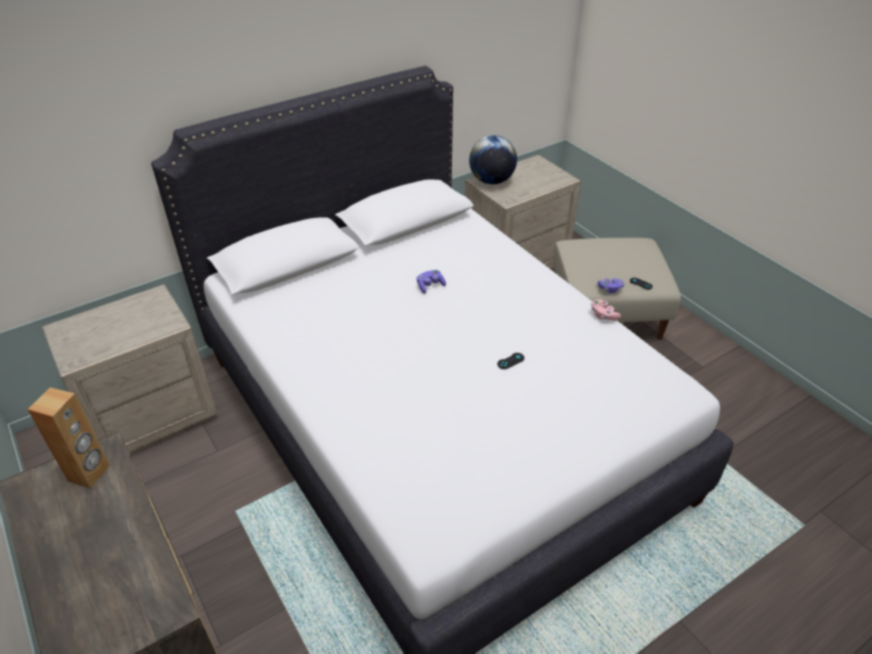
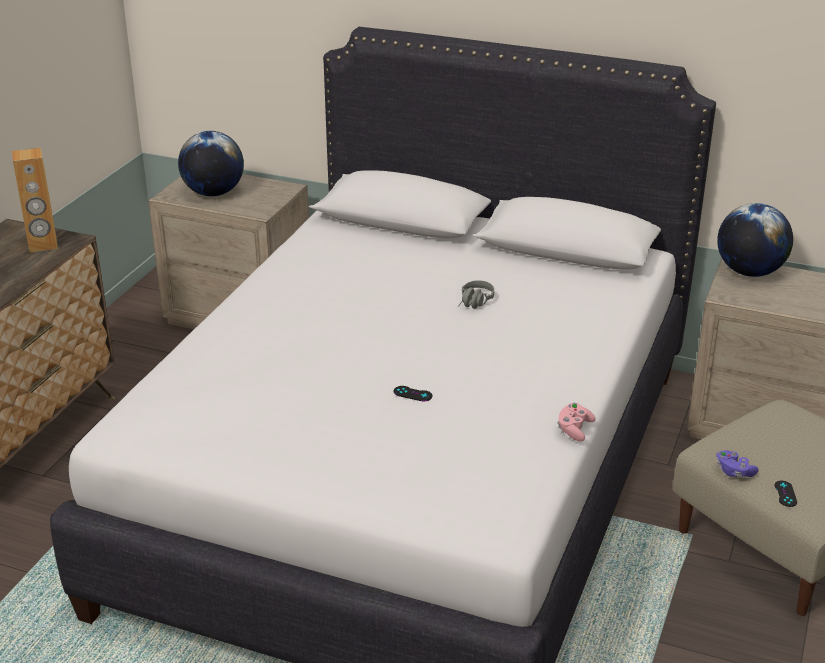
camera: 55 degrees right, 10 degrees down
purple game controller [416,270,446,294] -> grey headphones [458,280,494,309]
none -> globe [178,131,244,196]

